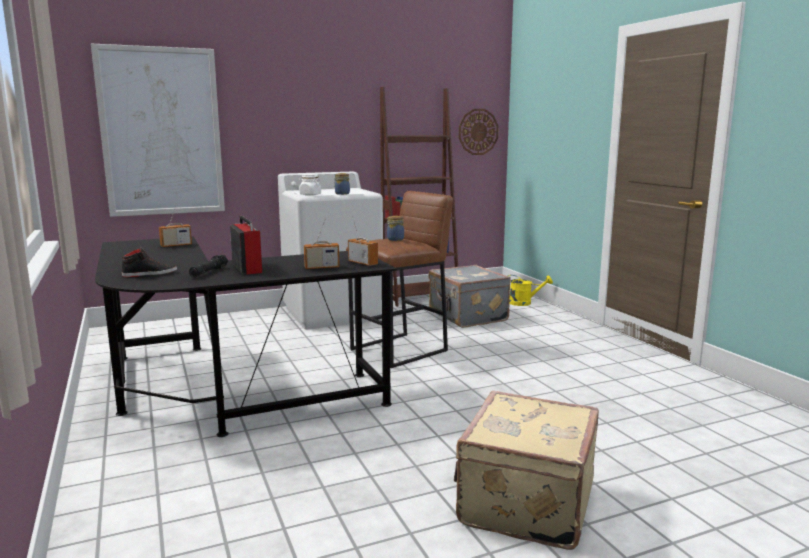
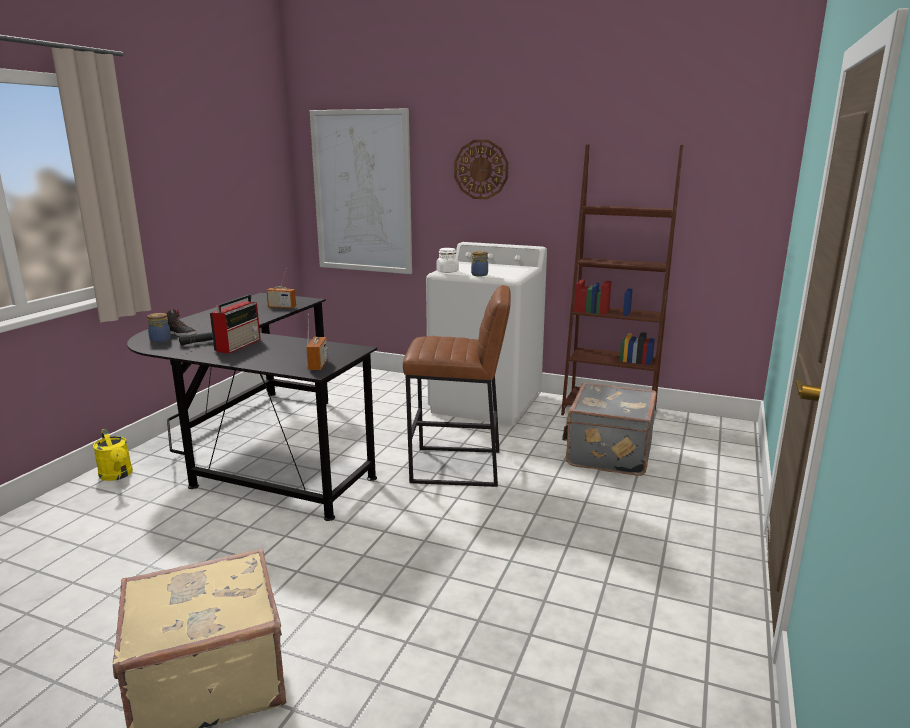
camera: 45 degrees right, 5 degrees up
radio [304,218,340,269] -> none
jar [386,216,404,241] -> jar moved to [147,313,171,343]
wall clock [459,109,499,155] -> wall clock moved to [454,140,509,199]
yellow watering can [508,275,553,306] -> yellow watering can moved to [93,429,133,481]

